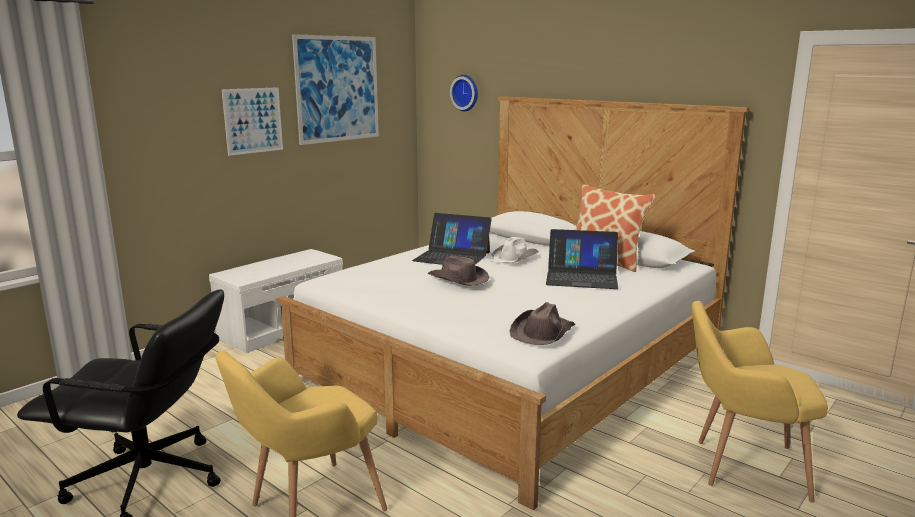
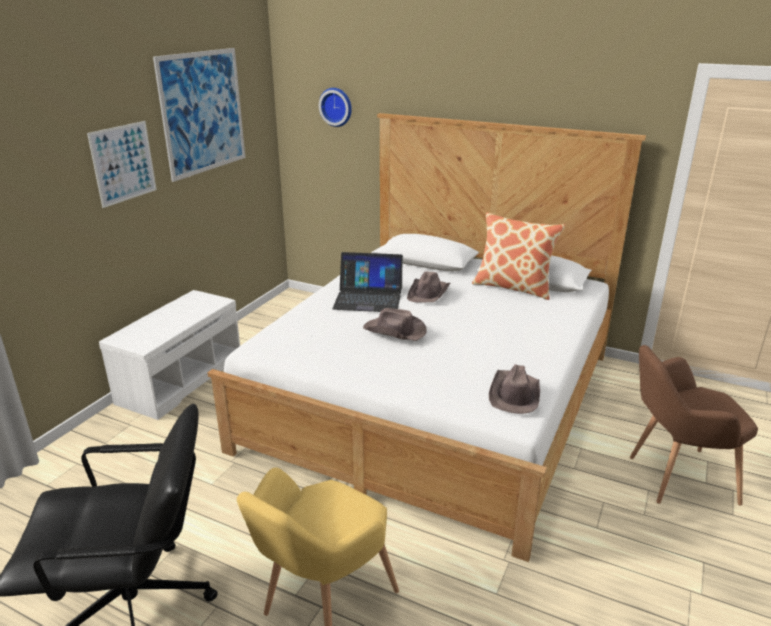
camera: 15 degrees left, 10 degrees up
white hat [489,237,539,263] -> brown hat [407,272,450,303]
laptop [546,229,618,289] -> none
yellow armchair [692,301,828,503] -> brown armchair [630,345,758,506]

